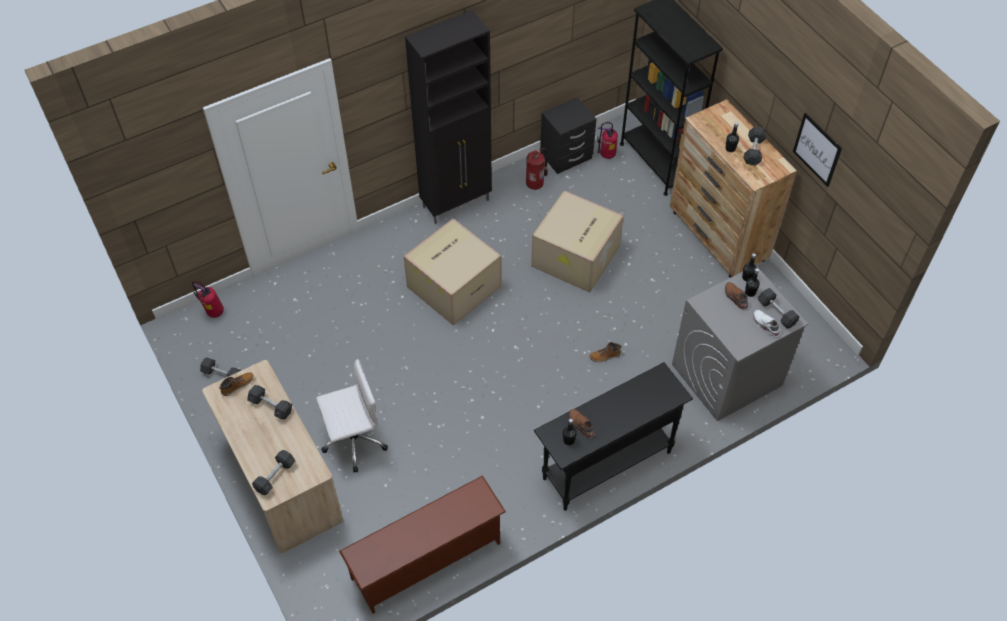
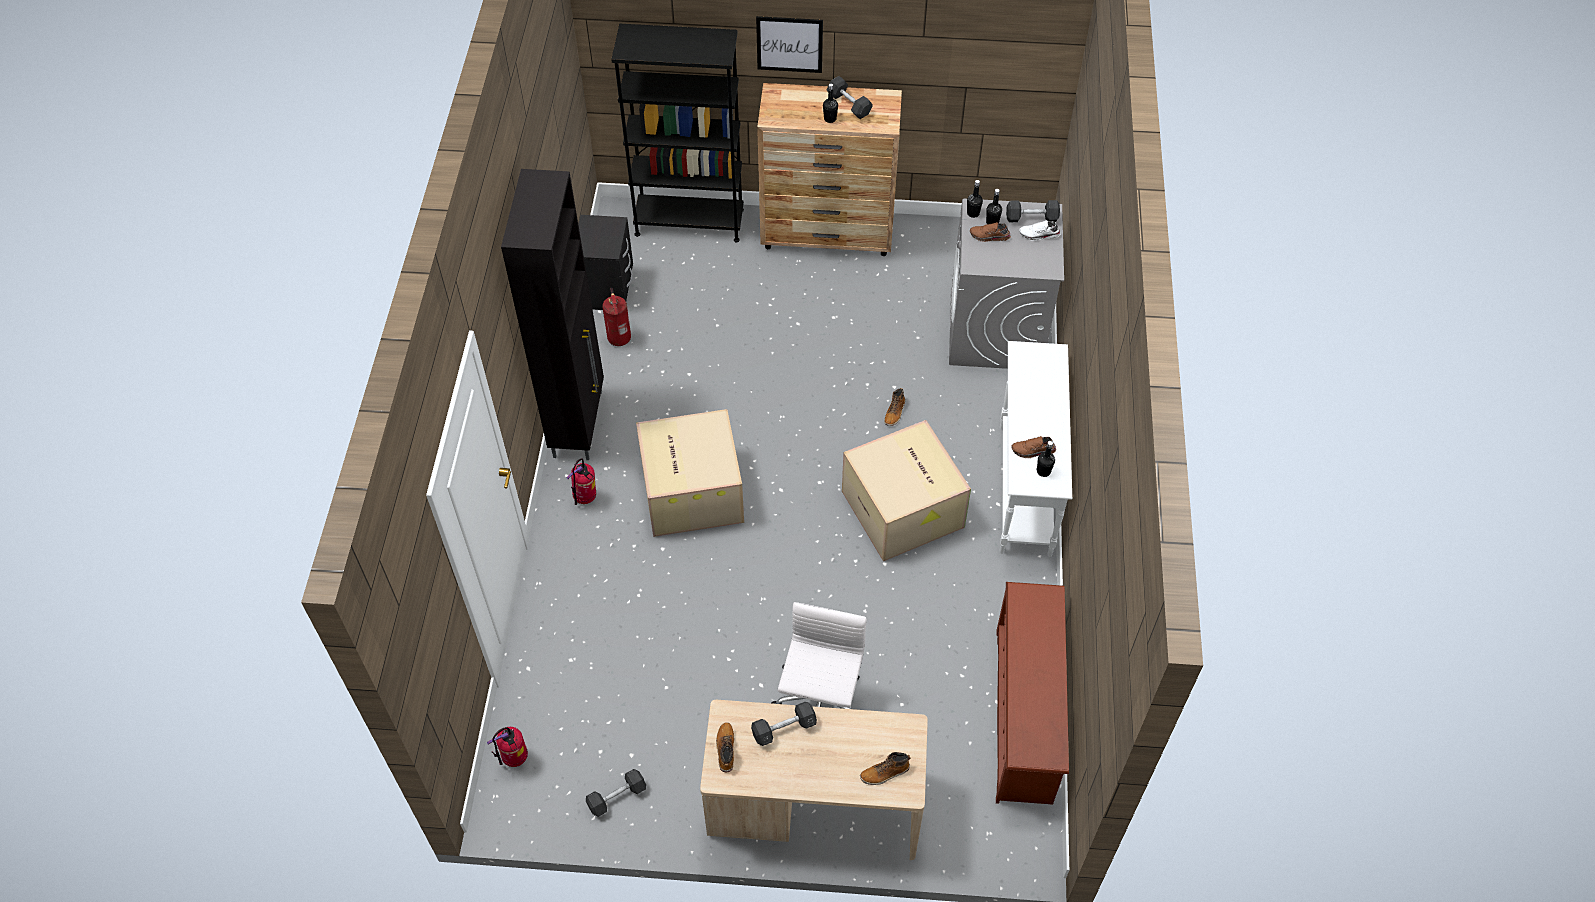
camera: 55 degrees left, 0 degrees up
grey dumbbell [252,450,296,495] -> boot [860,752,910,785]
cardboard box [531,190,624,293] -> cardboard box moved to [842,420,971,561]
black console table [534,362,693,511] -> white console table [999,341,1072,557]
fire extinguisher [597,122,618,159] -> fire extinguisher moved to [567,458,596,505]
picture [793,113,842,187] -> picture moved to [756,16,823,73]

